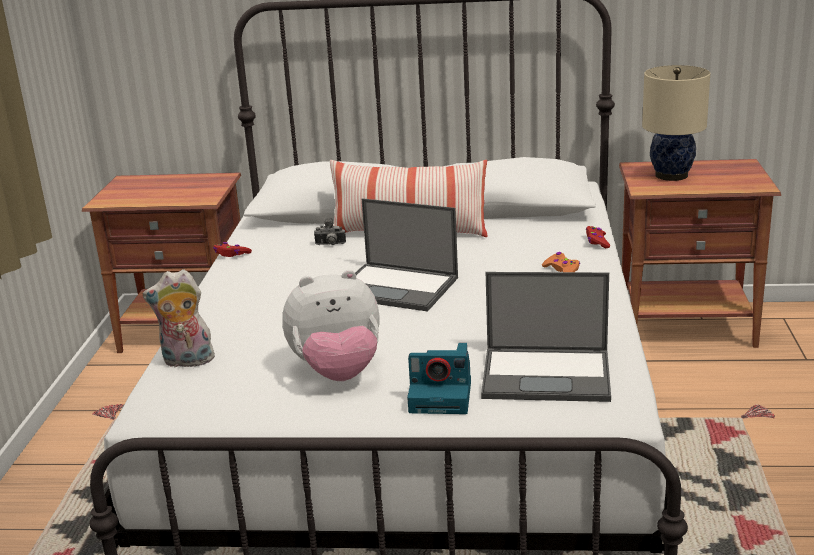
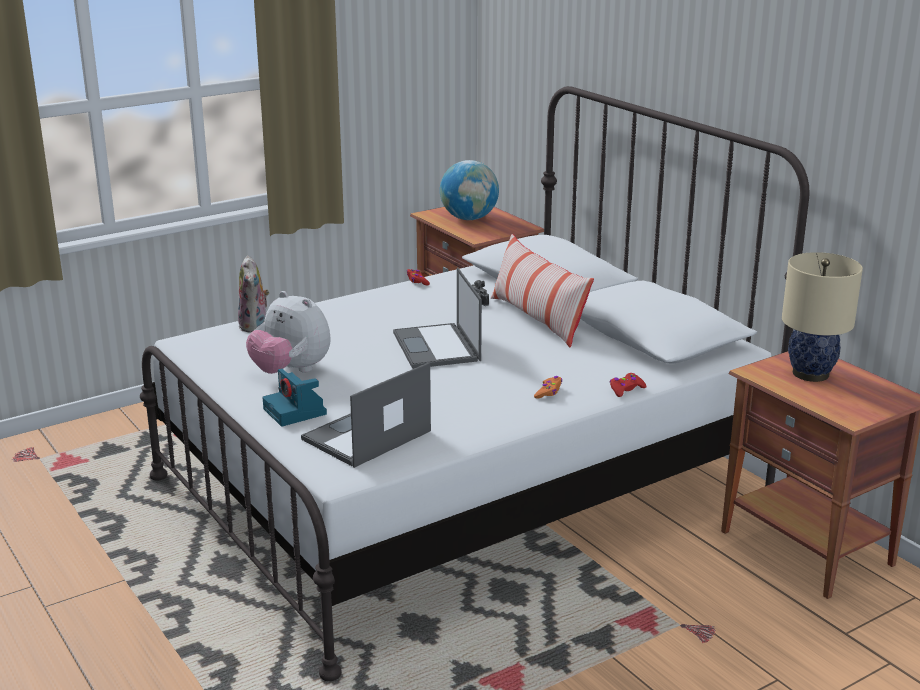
camera: 50 degrees right, 0 degrees up
plush toy [143,269,216,368] -> plush toy turned 150 degrees counterclockwise [238,255,269,333]
laptop [481,272,611,402] -> laptop turned 75 degrees clockwise [301,362,431,468]
none -> globe [440,160,499,220]

